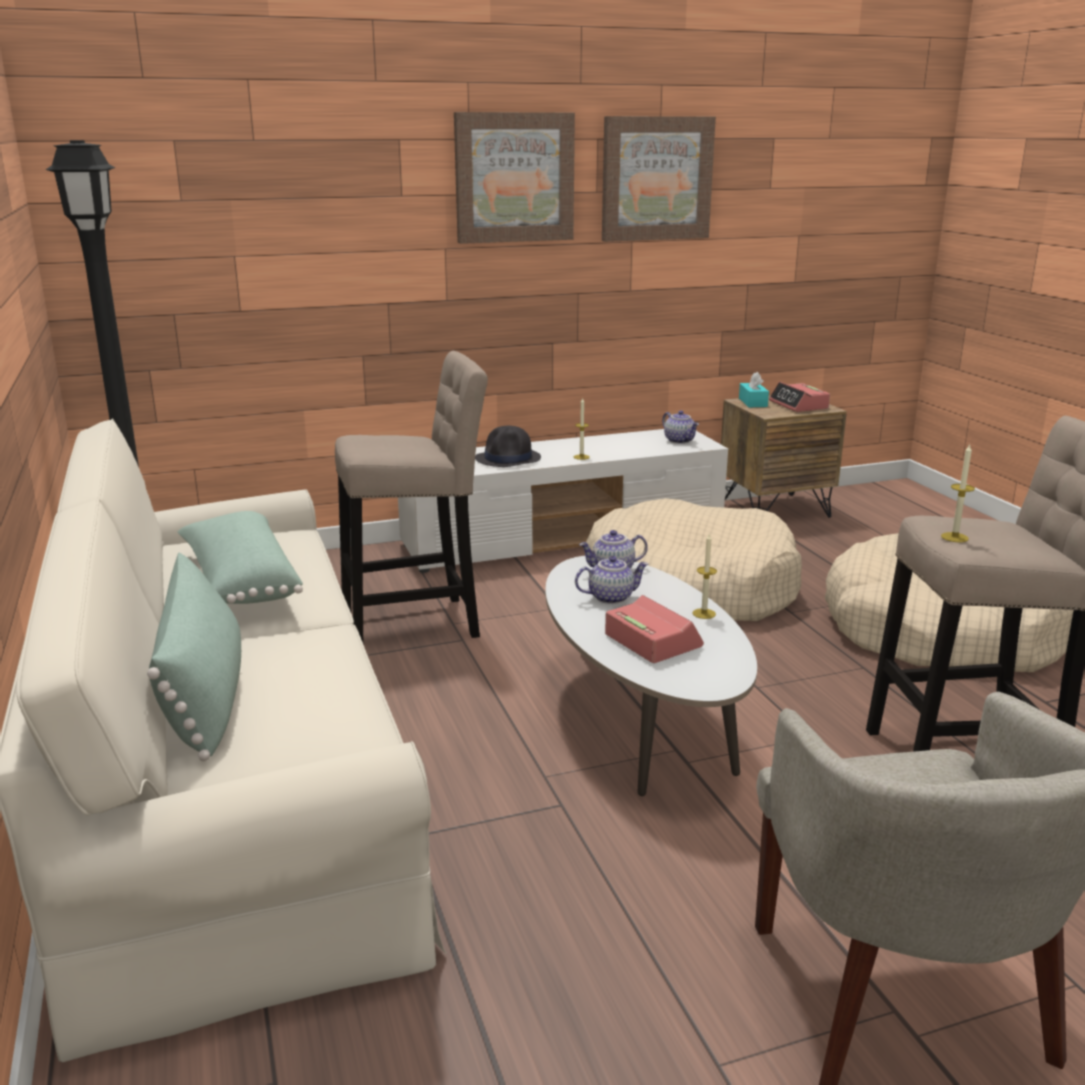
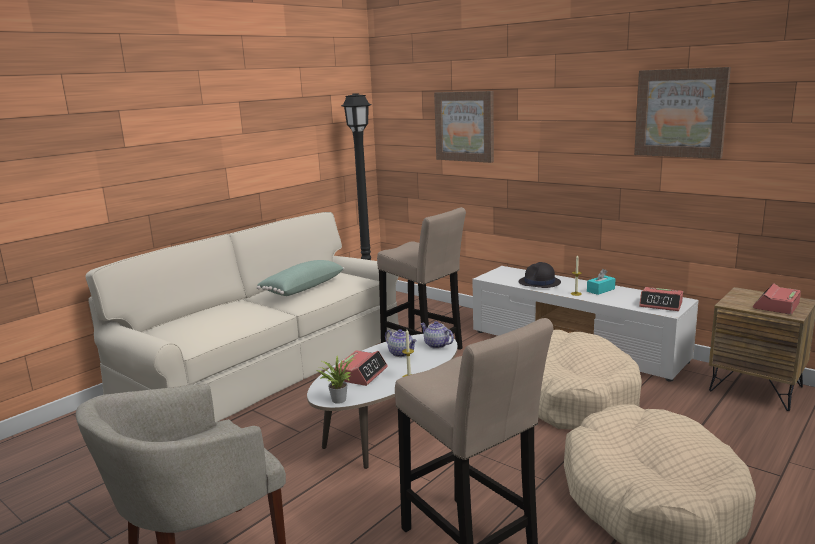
camera: 60 degrees right, 5 degrees down
green pillow [147,553,241,761] -> none
picture [454,112,575,244] -> picture moved to [434,91,494,163]
teapot [662,411,699,444] -> alarm clock [639,287,683,311]
turquoise tissue box [739,372,769,407] -> turquoise tissue box moved to [587,269,616,295]
candle [941,444,975,542] -> none
none -> potted plant [317,356,356,404]

